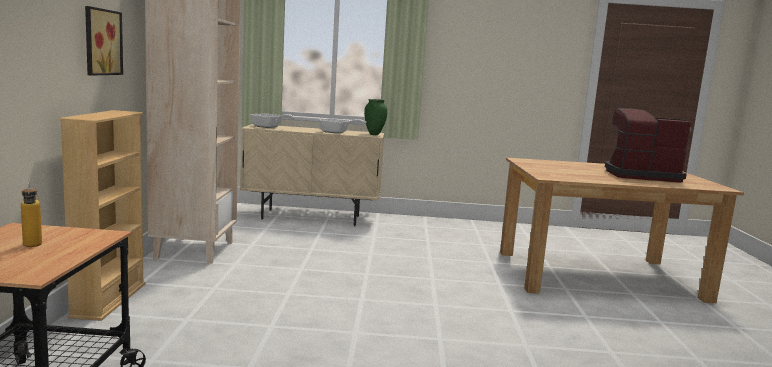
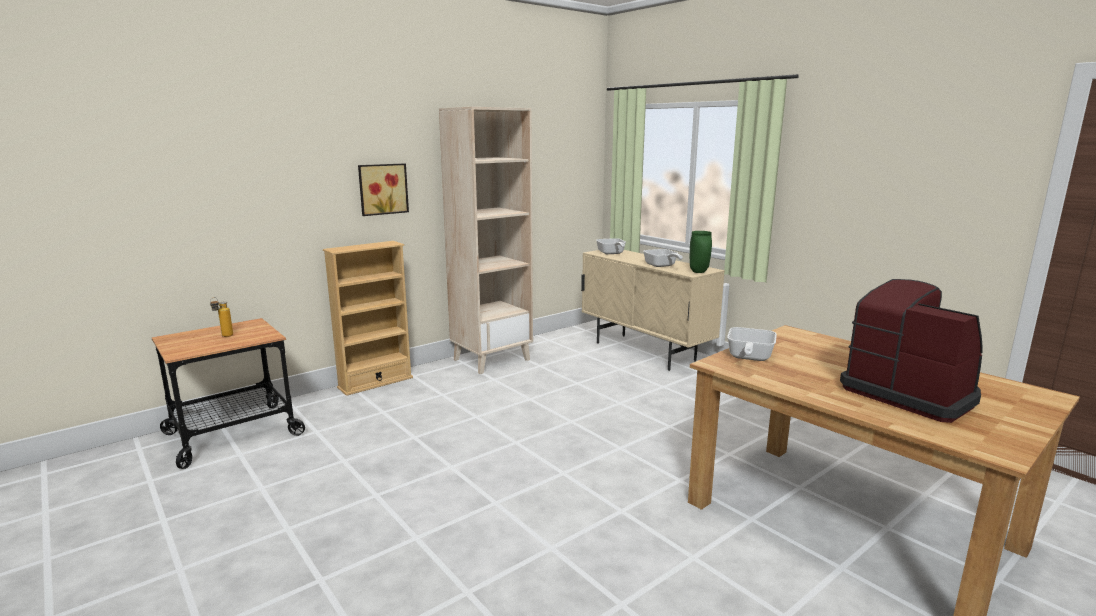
camera: 50 degrees right, 5 degrees up
none -> frying pan [727,327,777,361]

